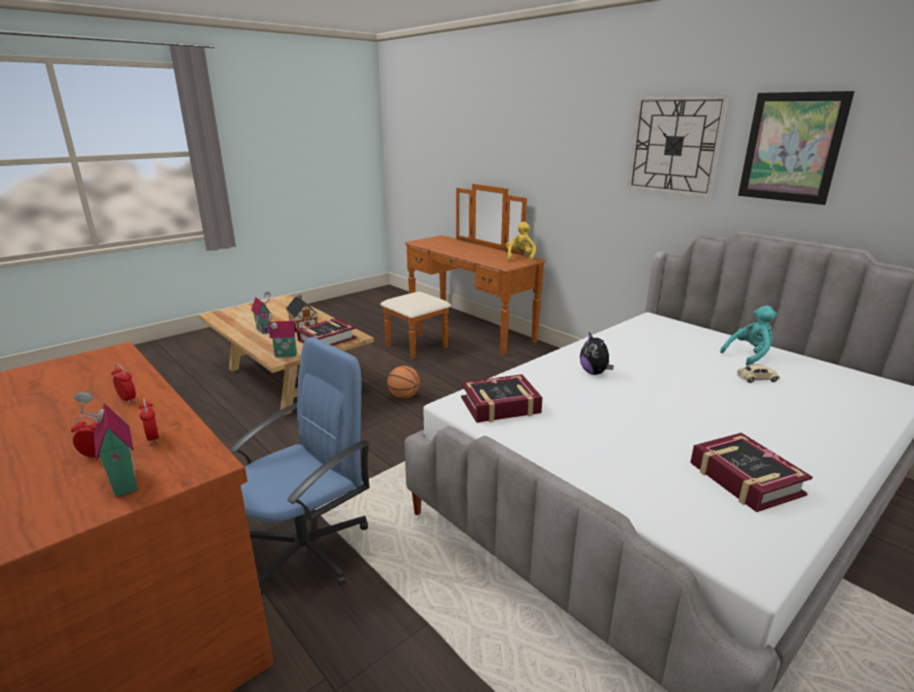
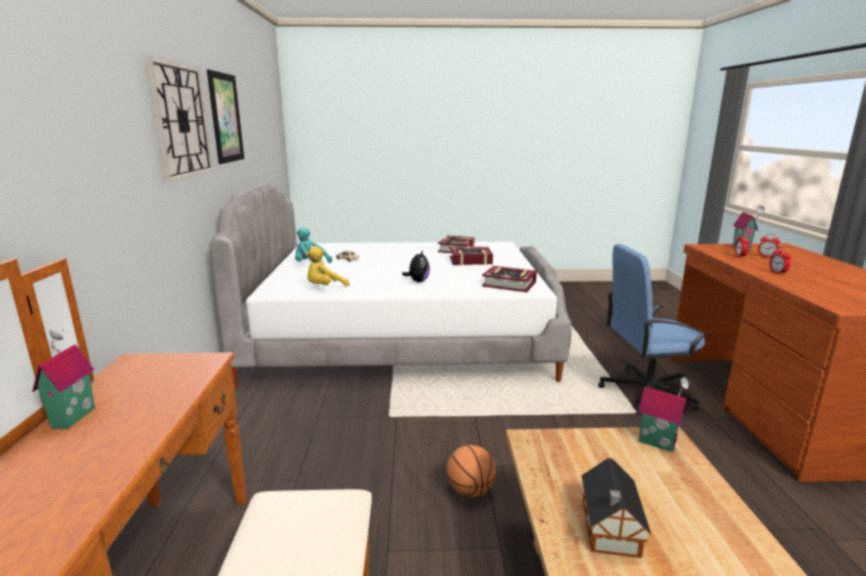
camera: 140 degrees left, 5 degrees down
toy house [251,292,271,334] -> toy house moved to [32,329,95,429]
book [296,318,357,346] -> book moved to [450,246,493,265]
yellow plush toy [506,222,536,262] -> yellow plush toy moved to [305,246,350,286]

